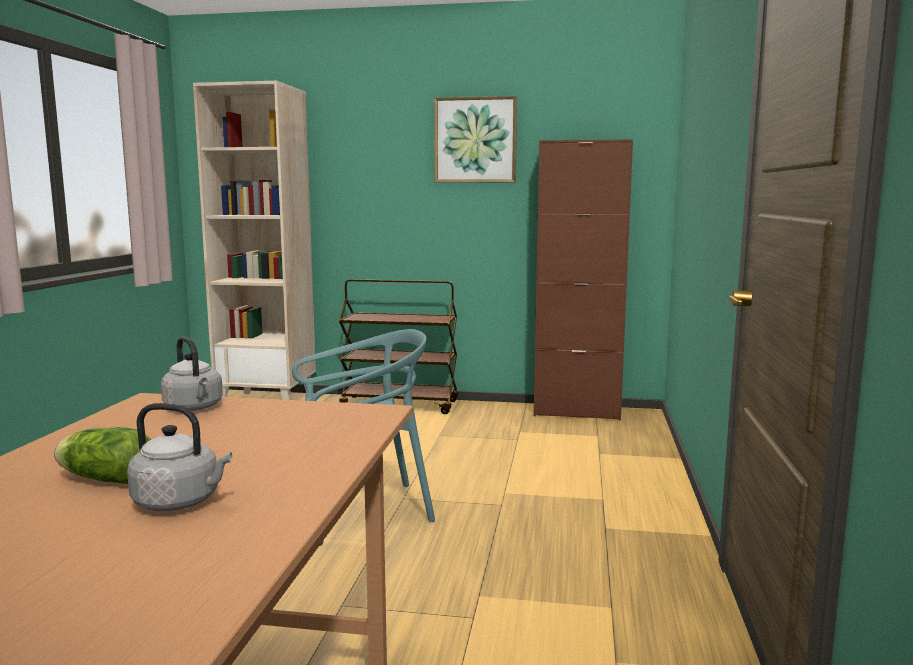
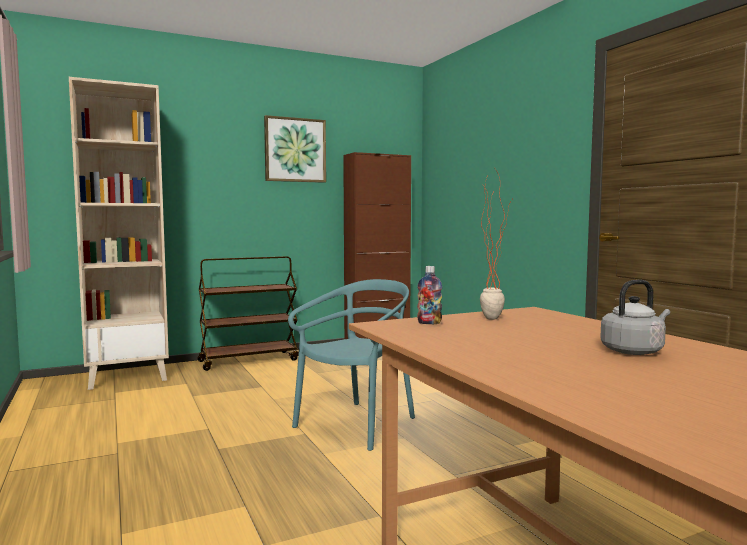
camera: 35 degrees left, 5 degrees down
lettuce [54,427,151,484] -> none
grey kettle [161,337,223,411] -> bottle [417,266,442,324]
none -> potted plant [480,170,514,320]

